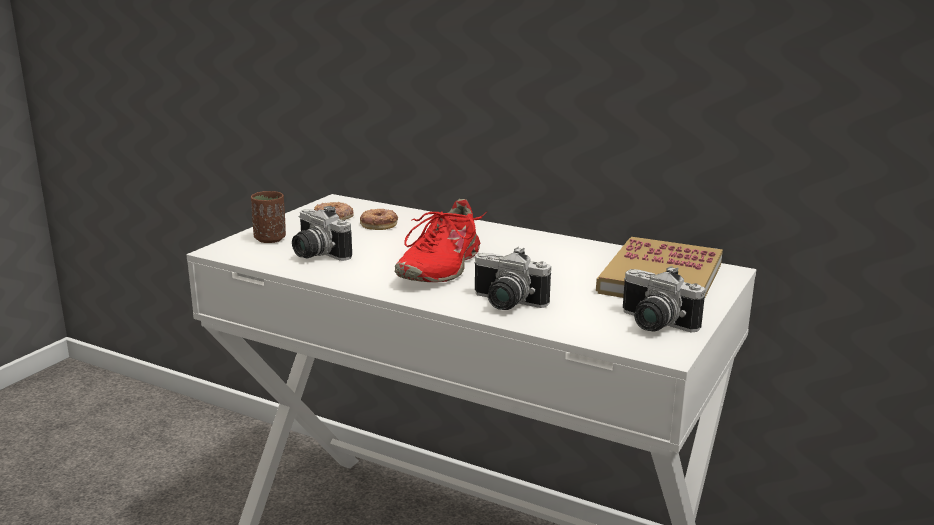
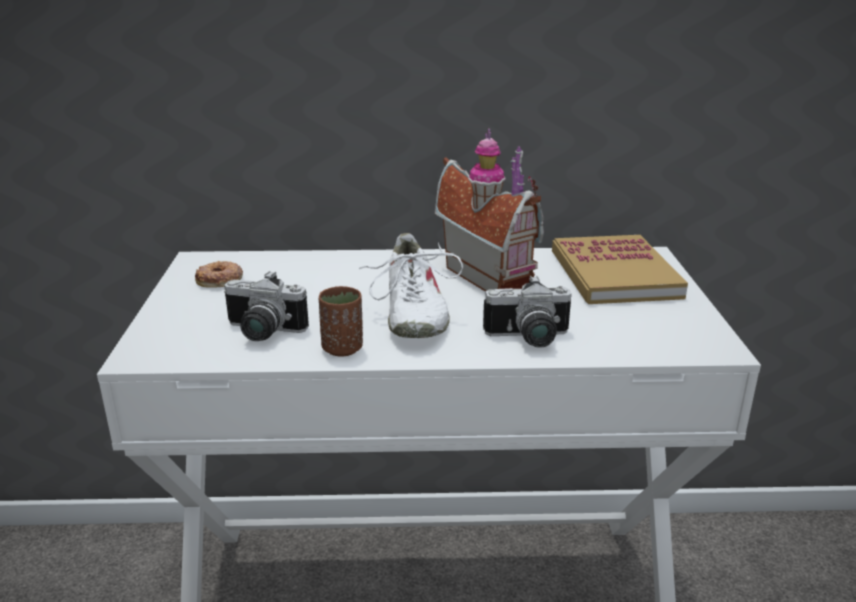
camera: 30 degrees left, 5 degrees up
brown cup [251,191,286,243] -> brown cup moved to [319,286,363,357]
donut [360,209,398,230] -> none
red shoe [395,199,487,282] -> white shoe [359,233,463,338]
camera [623,266,705,332] -> none
none -> toy house [435,129,544,292]

